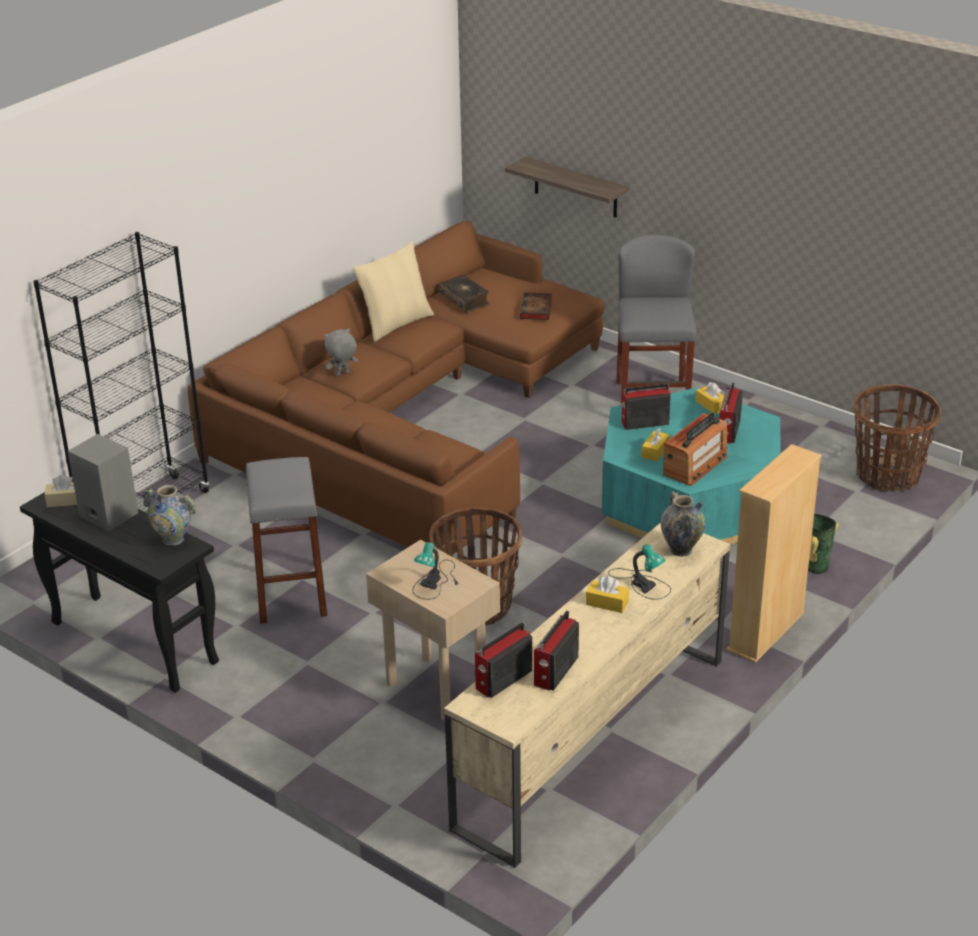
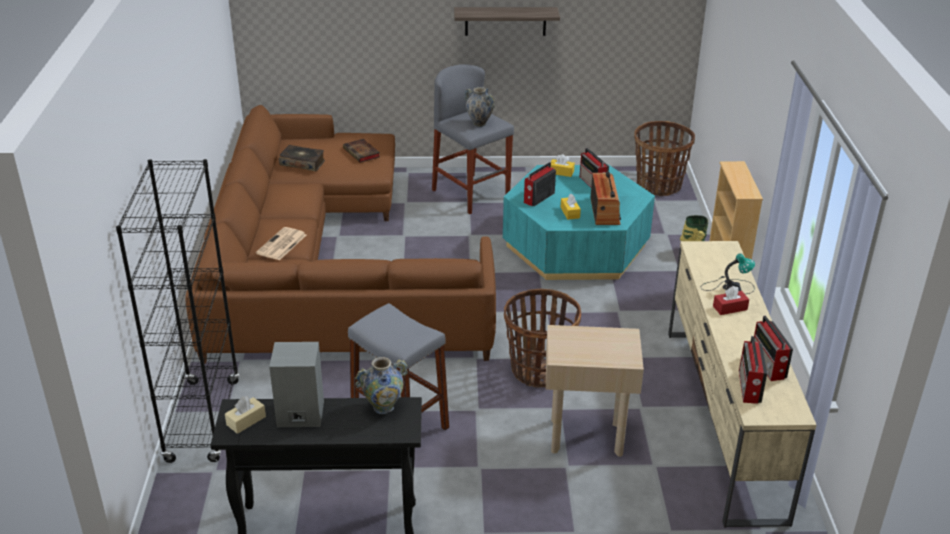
camera: 40 degrees left, 0 degrees up
grey plush toy [324,328,358,376] -> newspaper [256,227,306,260]
beige pillow [353,241,434,342] -> none
table lamp [413,542,459,600] -> none
shelf [505,157,629,218] -> shelf moved to [454,7,560,36]
yellow tissue box [586,576,629,613] -> red tissue box [713,286,749,315]
vase [661,491,705,557] -> vase moved to [464,87,495,127]

